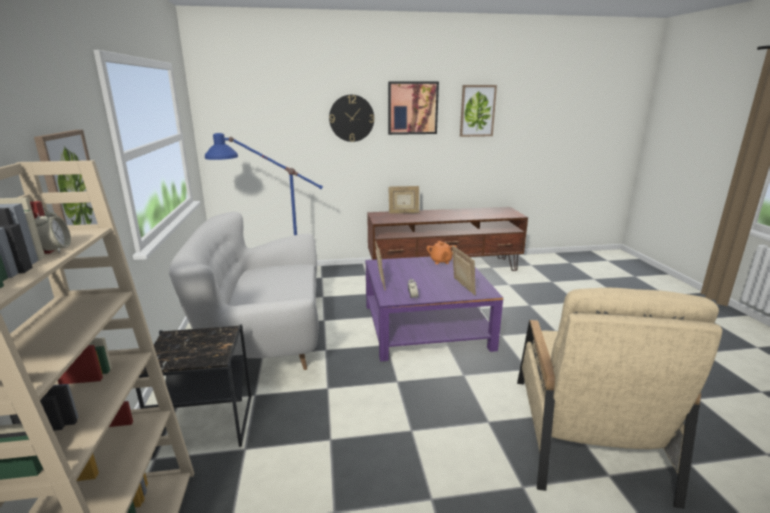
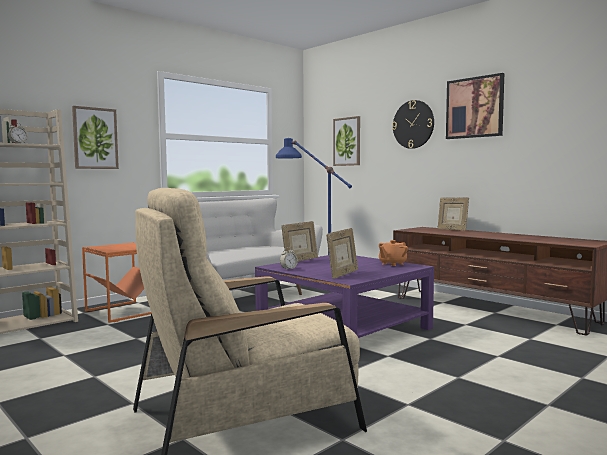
camera: 55 degrees right, 15 degrees down
black side table [136,324,251,456] -> orange side table [82,242,151,323]
picture [460,85,497,137] -> picture moved to [333,116,360,166]

